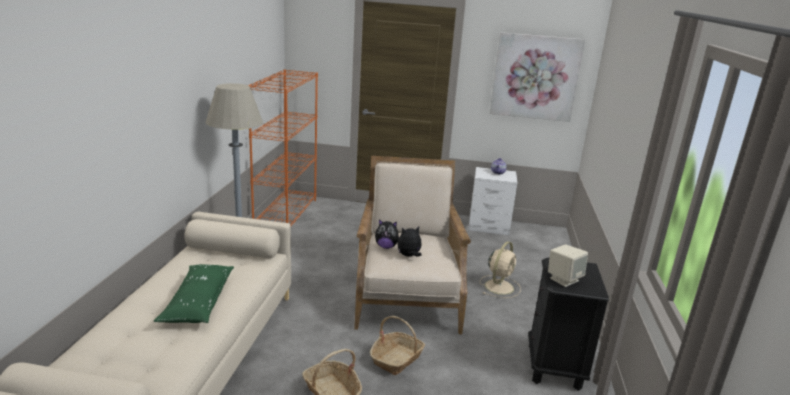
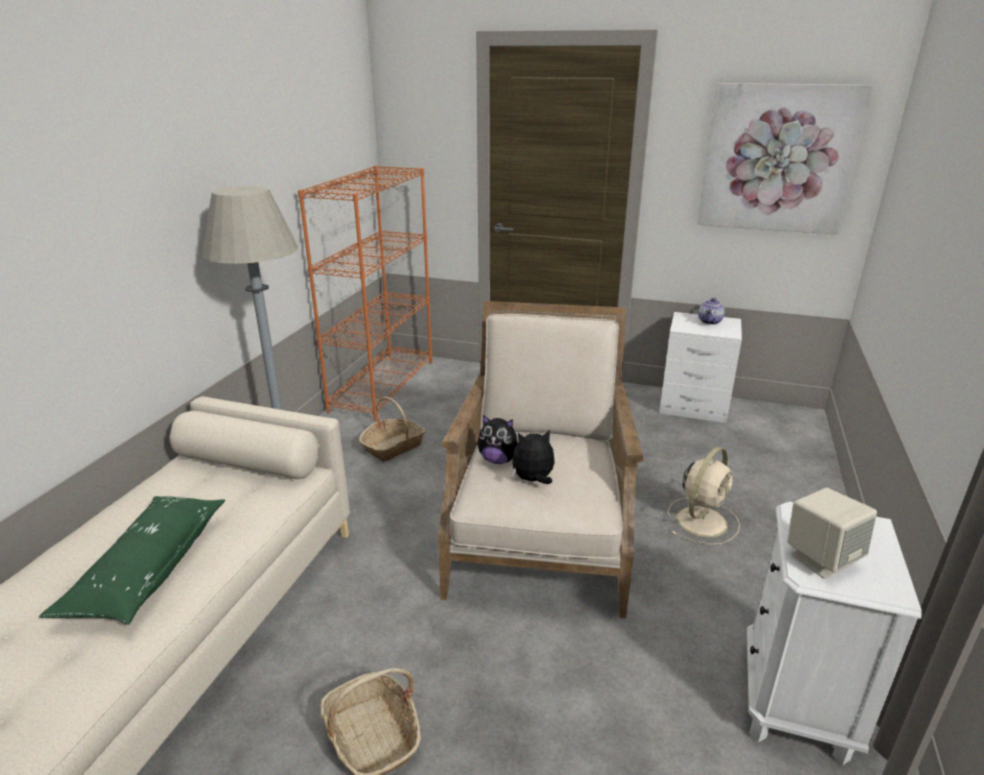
camera: 10 degrees right, 5 degrees up
basket [370,316,425,375] -> basket moved to [359,397,426,462]
black nightstand [528,257,609,391] -> white nightstand [747,502,922,765]

